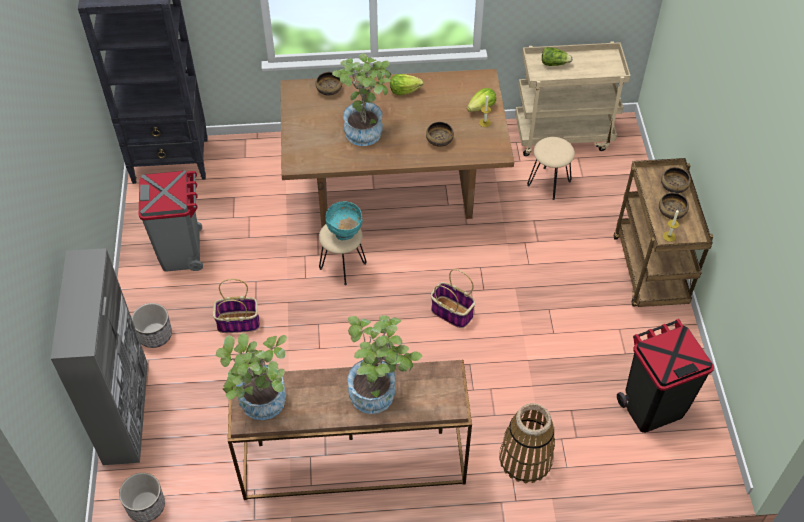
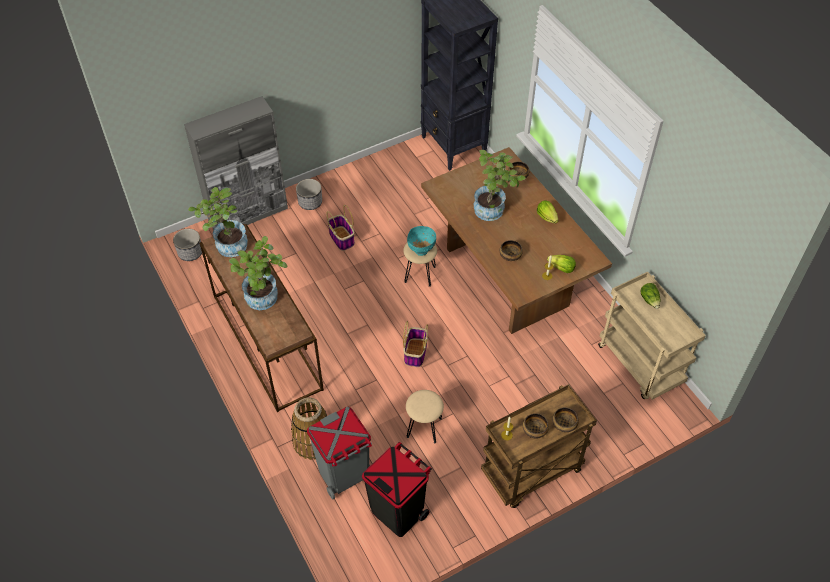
camera: 65 degrees right, 0 degrees up
grey trash can [139,171,203,272] -> grey trash can moved to [307,407,372,499]
beige stool [527,137,575,200] -> beige stool moved to [406,390,444,443]

